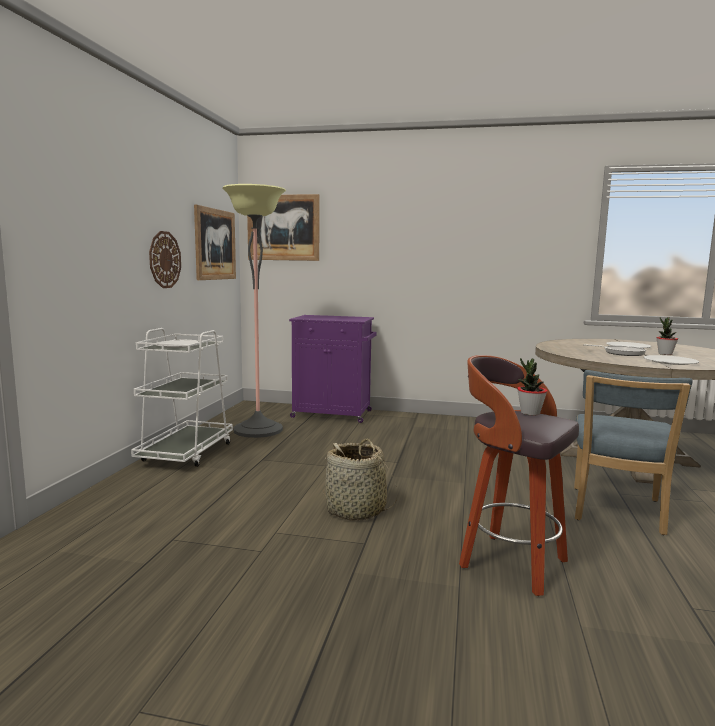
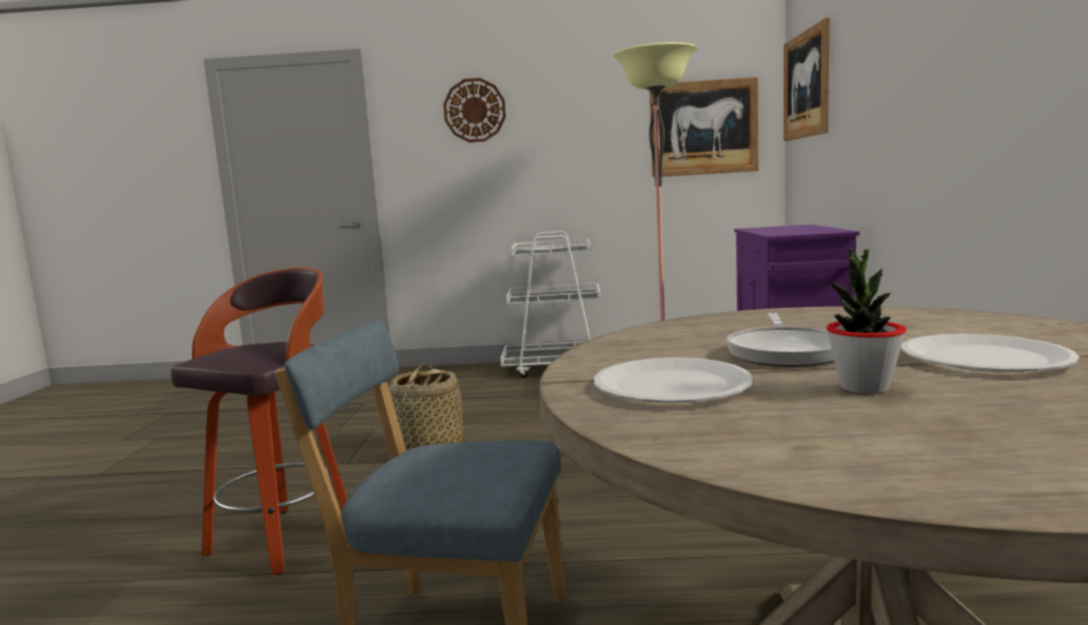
camera: 80 degrees right, 0 degrees up
wall clock [149,231,181,288] -> wall clock moved to [443,78,506,142]
potted plant [517,358,547,416] -> none

